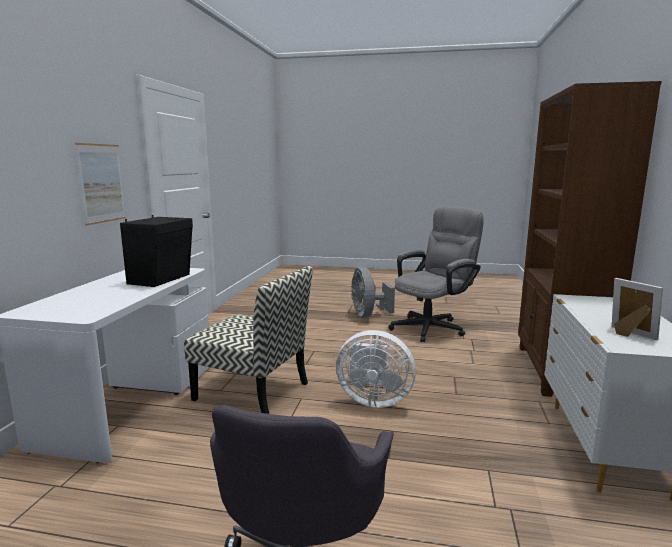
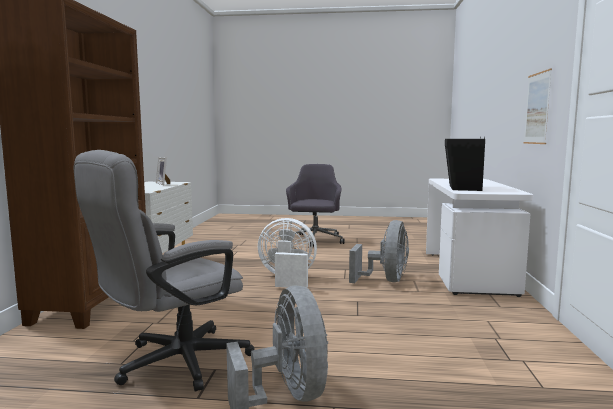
camera: 175 degrees right, 5 degrees down
chair [184,266,313,414] -> grey fan [349,220,409,283]

